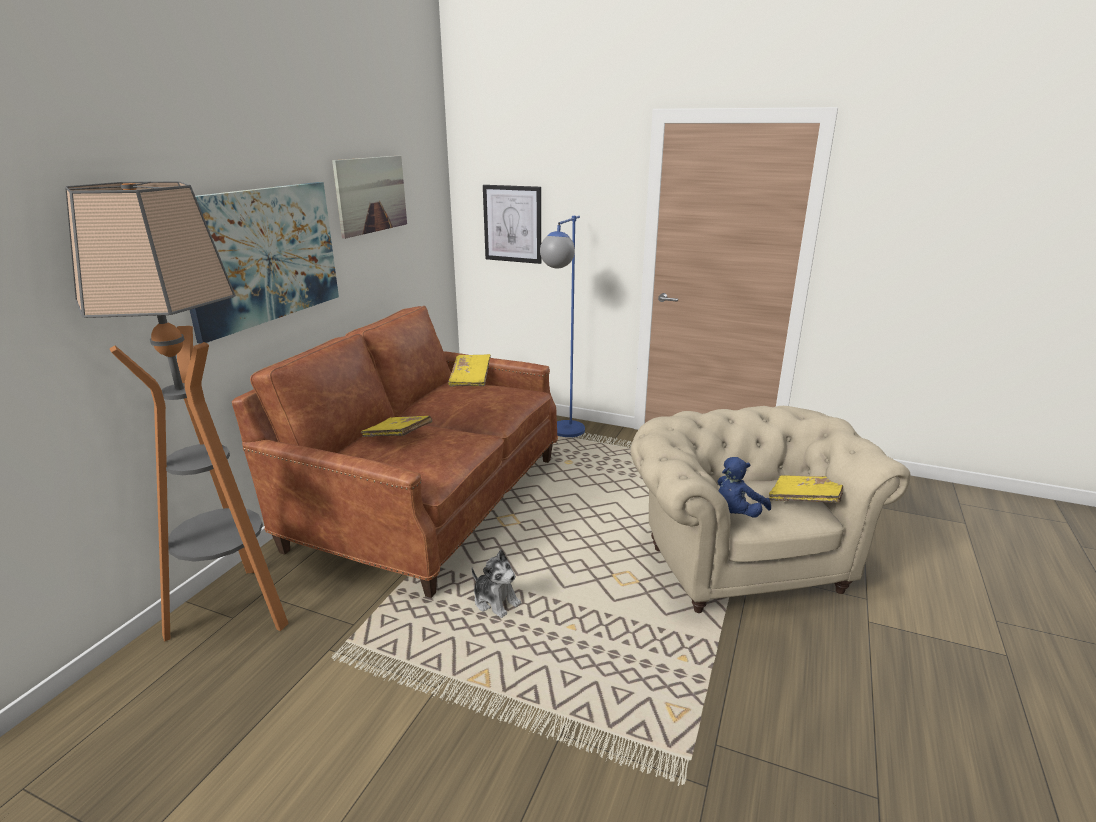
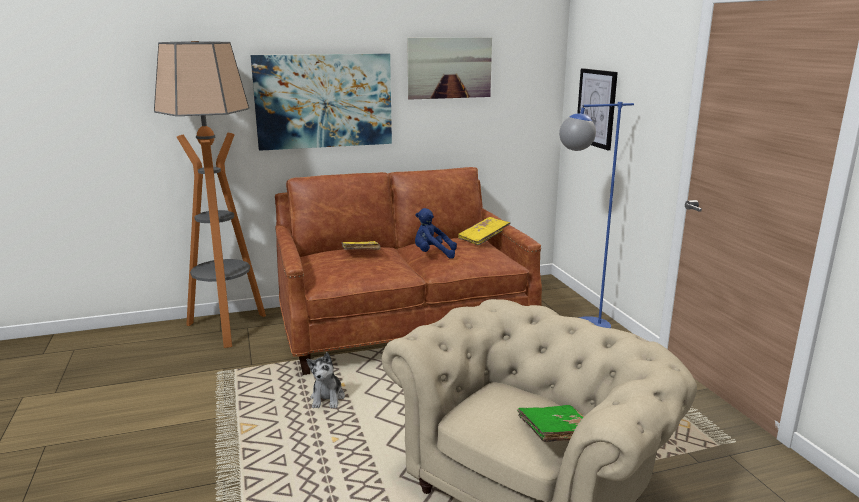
camera: 50 degrees right, 5 degrees down
blue plush toy [717,457,771,518] -> blue plush toy moved to [415,208,457,259]
yellow book [769,476,843,503] -> green book [517,405,584,442]

